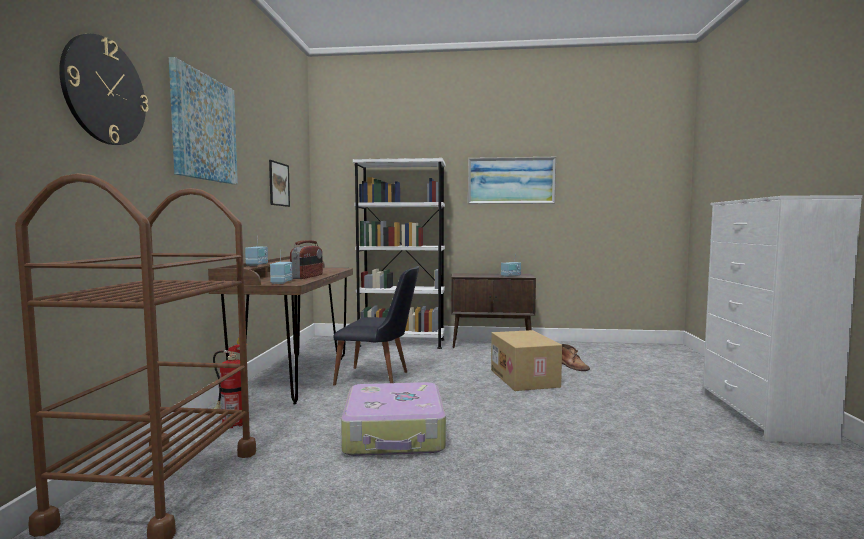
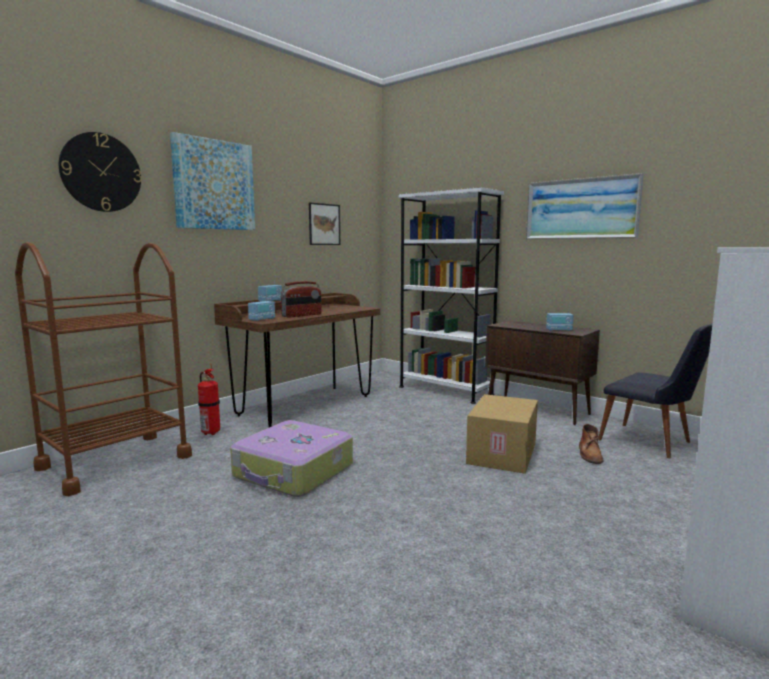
camera: 35 degrees right, 5 degrees up
black chair [333,266,419,385] -> black chair moved to [598,323,713,458]

